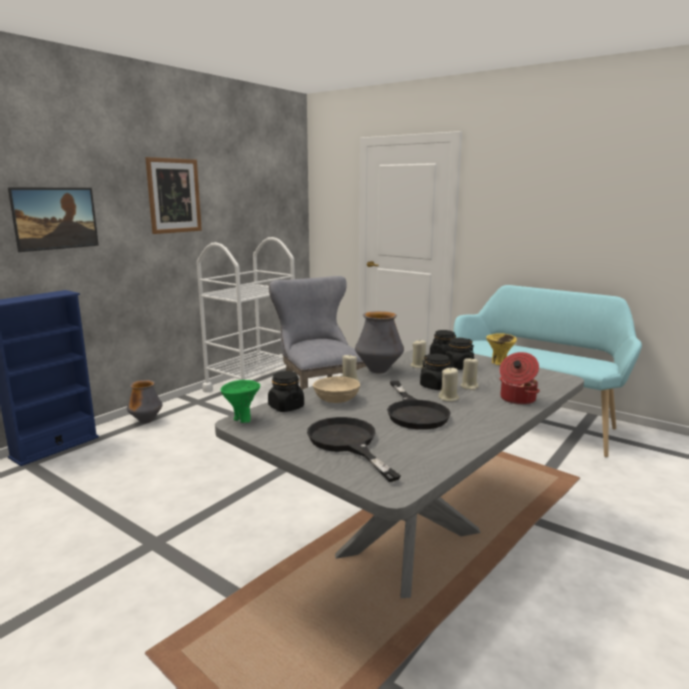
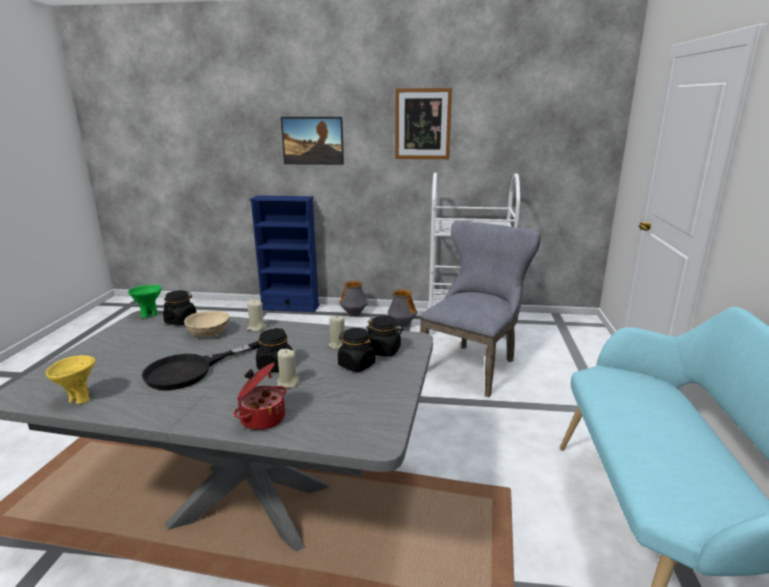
camera: 60 degrees right, 5 degrees up
black frying pan [307,417,401,482] -> none
vase [355,311,404,373] -> vase moved to [388,289,417,327]
beige candle [438,367,459,402] -> none
yellow bowl [486,333,517,365] -> yellow bowl moved to [46,355,95,404]

